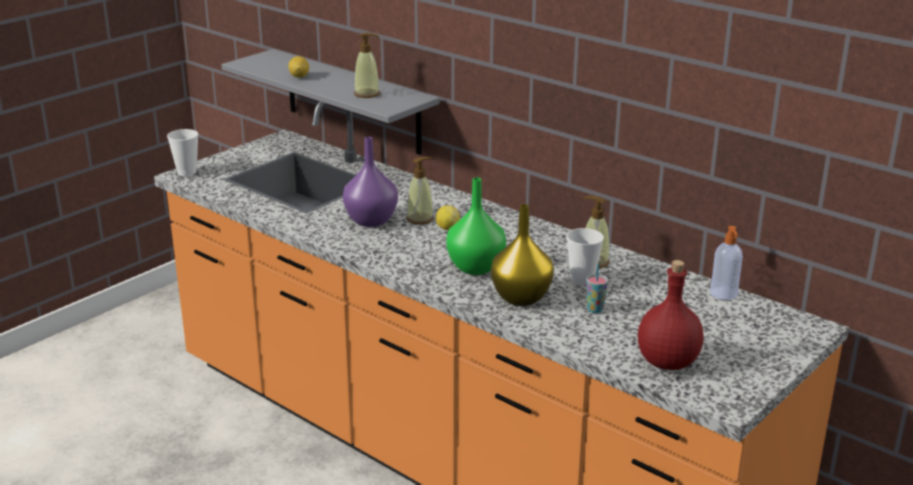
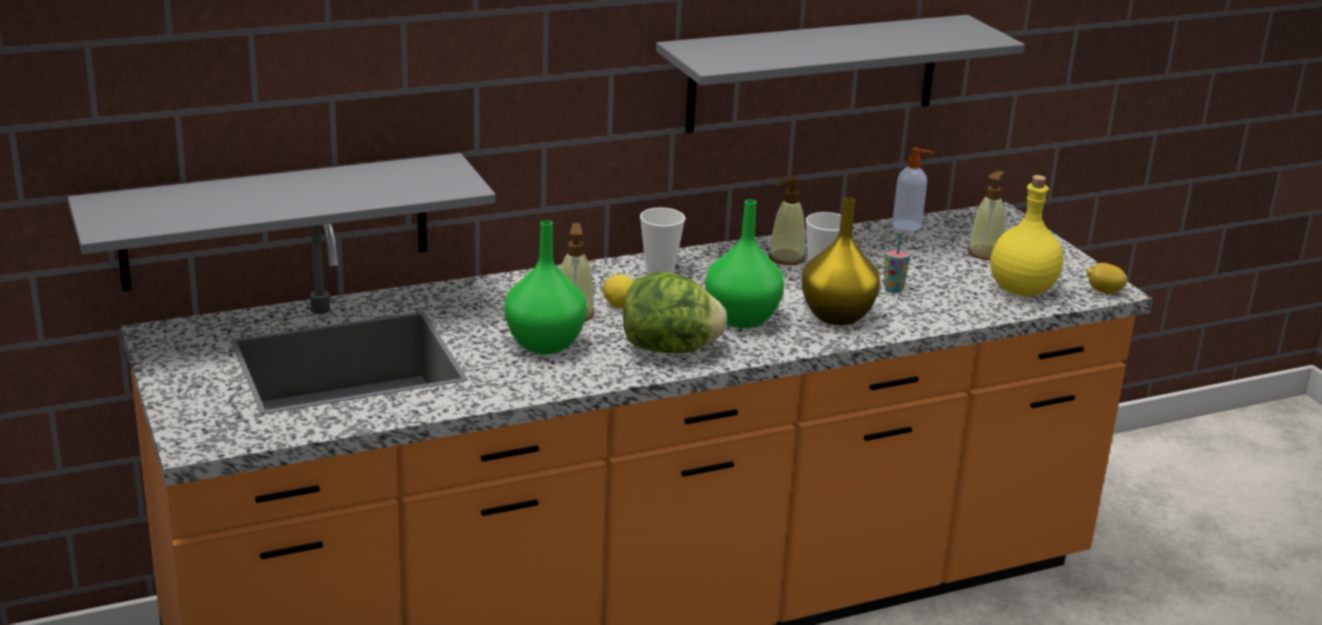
camera: 65 degrees left, 0 degrees up
cup [167,129,198,176] -> cup moved to [640,208,685,274]
lemon [288,56,309,78] -> lemon moved to [1087,263,1127,294]
purple vase [343,136,398,227] -> green vase [504,220,587,354]
soap dispenser [354,33,380,98] -> soap dispenser moved to [967,171,1007,260]
red bottle [638,260,704,370] -> yellow bottle [990,175,1063,297]
none -> lettuce [623,272,727,354]
none -> grey shelf [656,15,1025,133]

